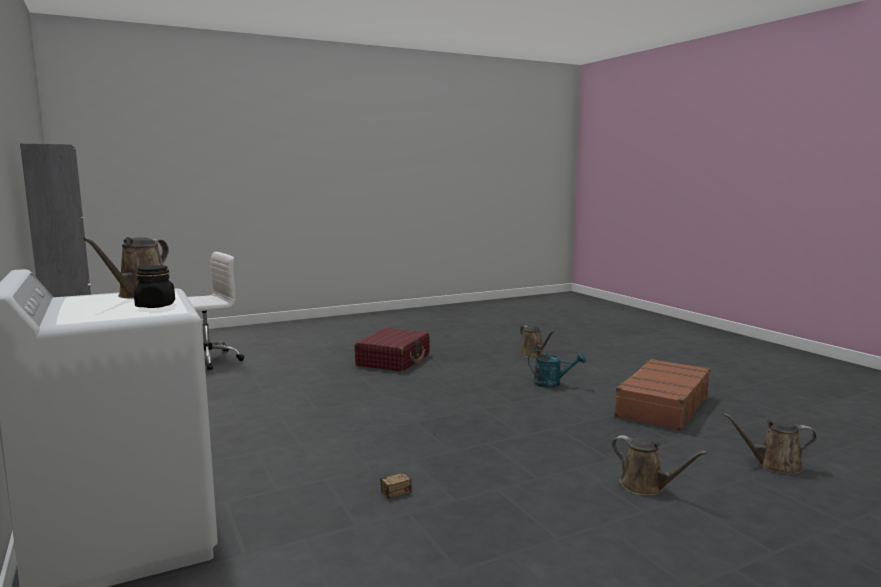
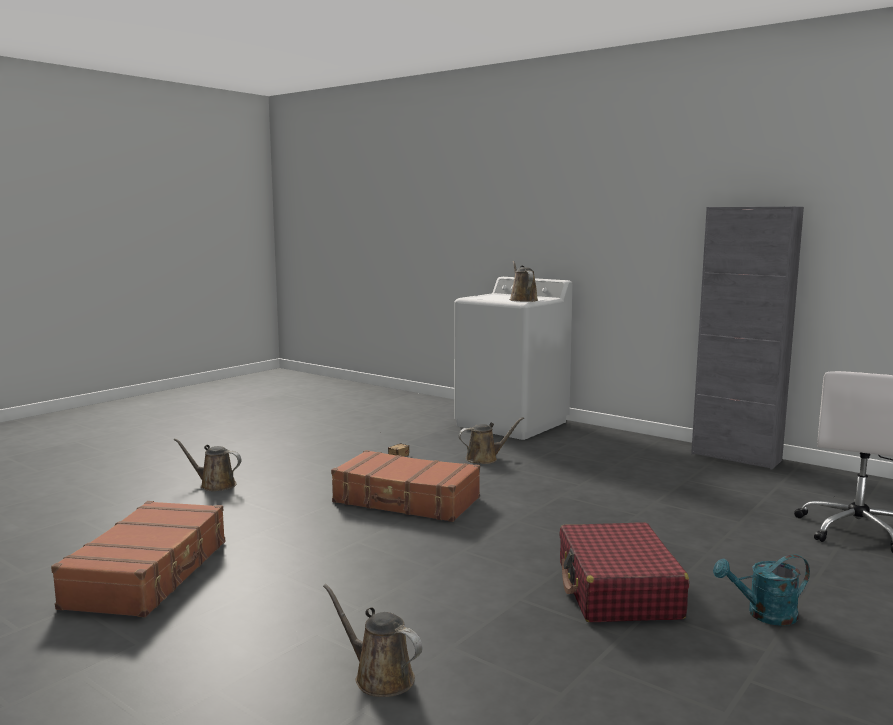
camera: 155 degrees right, 0 degrees up
black jar [134,265,175,308] -> none
turquoise watering can [528,349,586,388] -> turquoise watering can moved to [713,554,810,626]
brown watering can [723,413,817,474] -> brown watering can moved to [459,417,524,464]
none -> brown suitcase [331,450,480,522]

